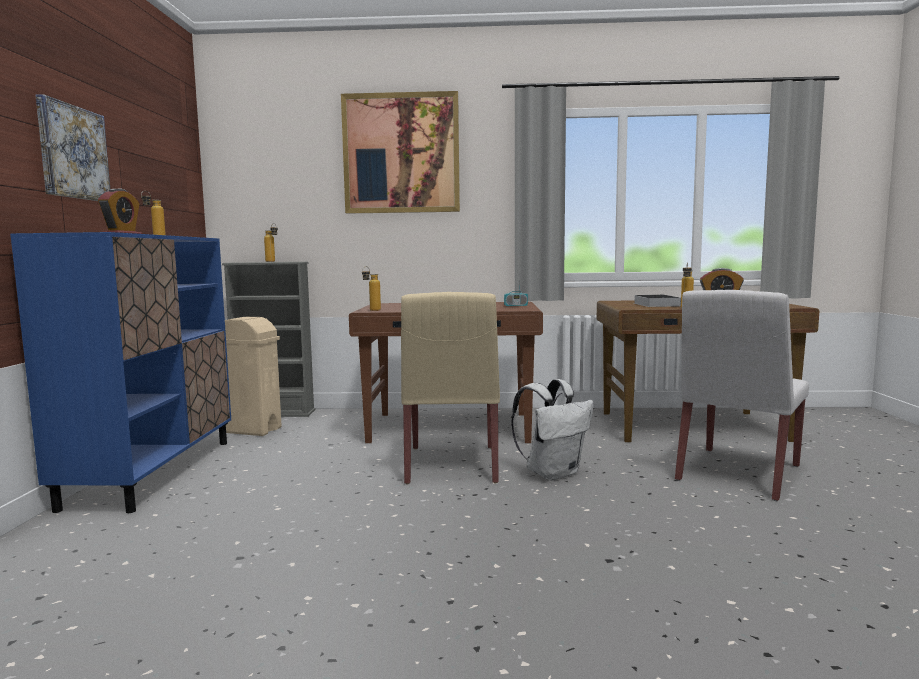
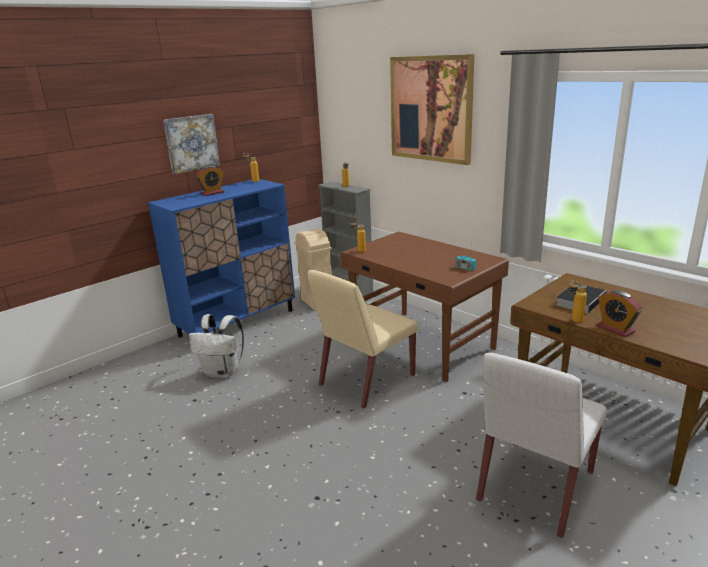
camera: 45 degrees right, 15 degrees up
white backpack [511,379,594,481] -> white backpack moved to [189,314,244,378]
white chair [675,290,809,501] -> white chair turned 45 degrees counterclockwise [476,353,607,538]

